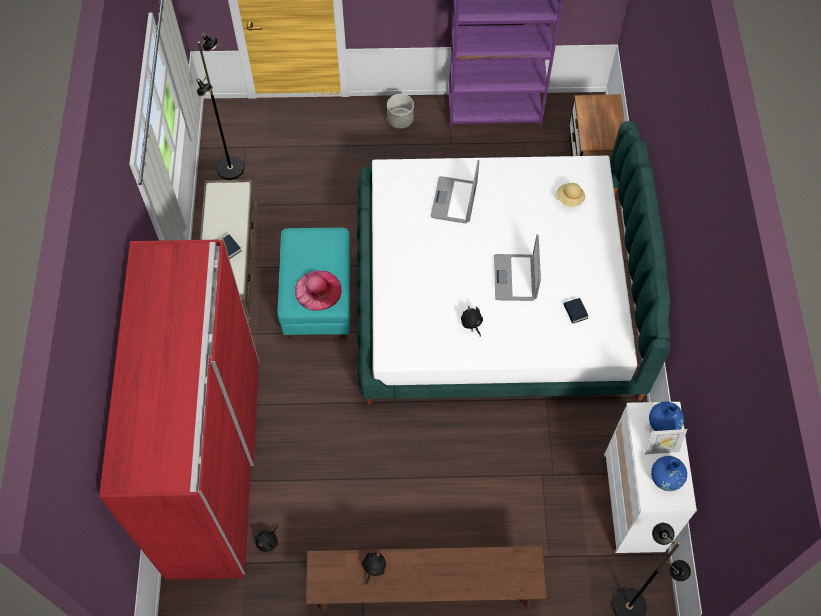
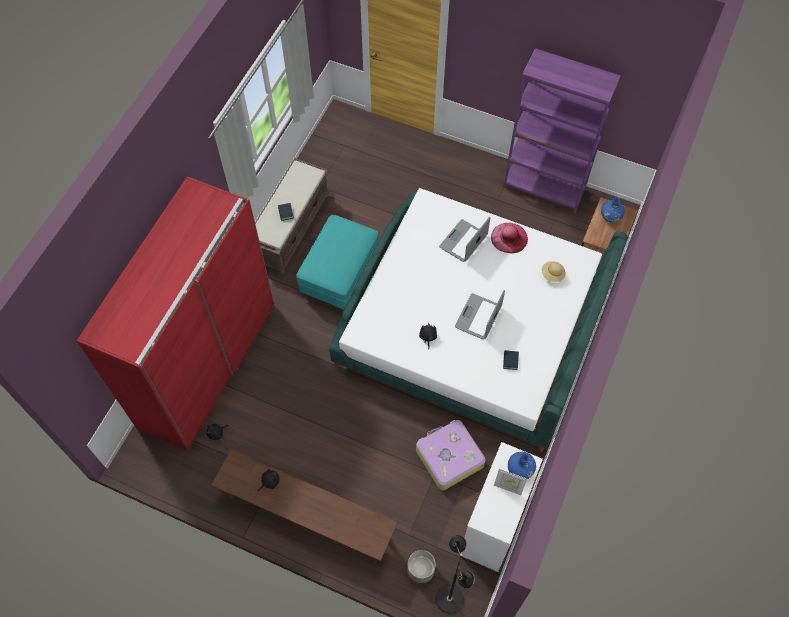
camera: 25 degrees right, 0 degrees up
black floor lamp [196,33,244,180] -> none
pink hat [295,271,342,311] -> pink hat moved to [491,223,528,253]
grey planter [387,94,414,129] -> grey planter moved to [407,550,436,583]
blue vase [651,456,687,491] -> blue vase moved to [601,197,625,222]
none -> suitcase [416,420,486,490]

